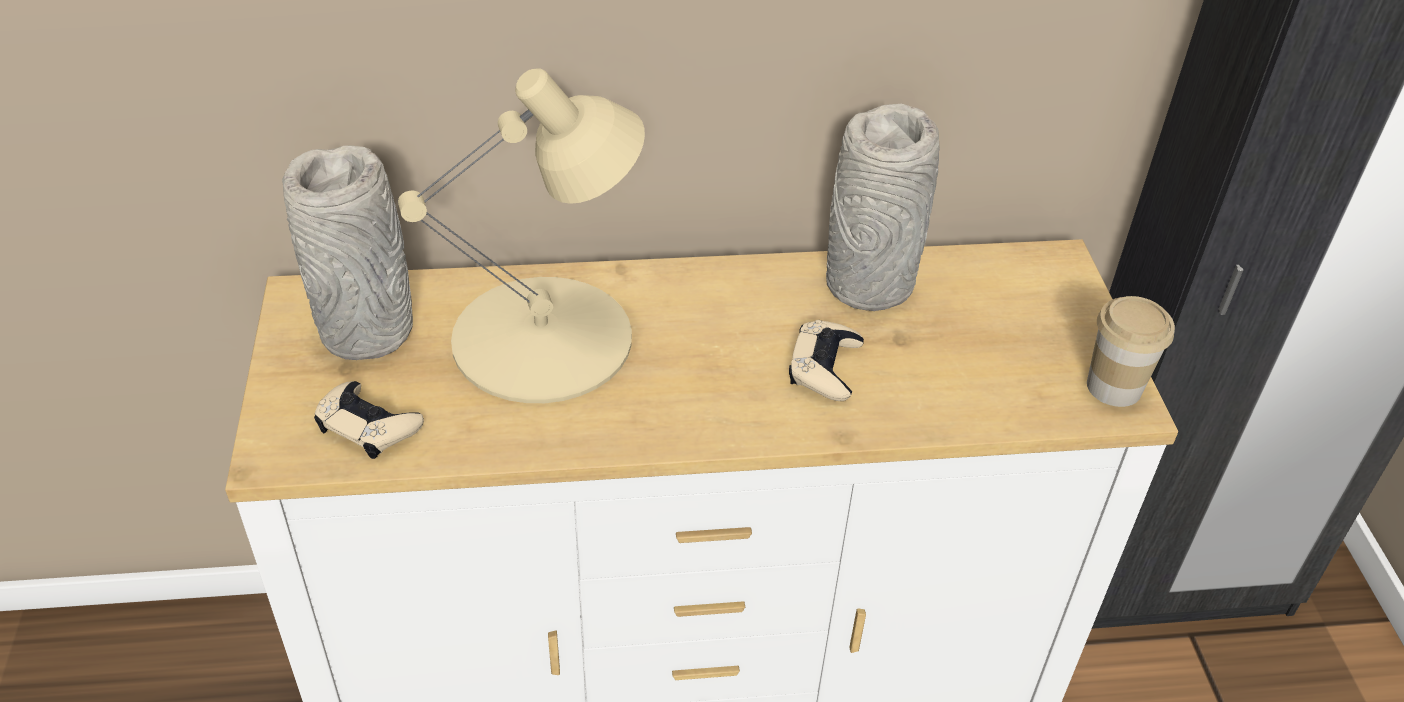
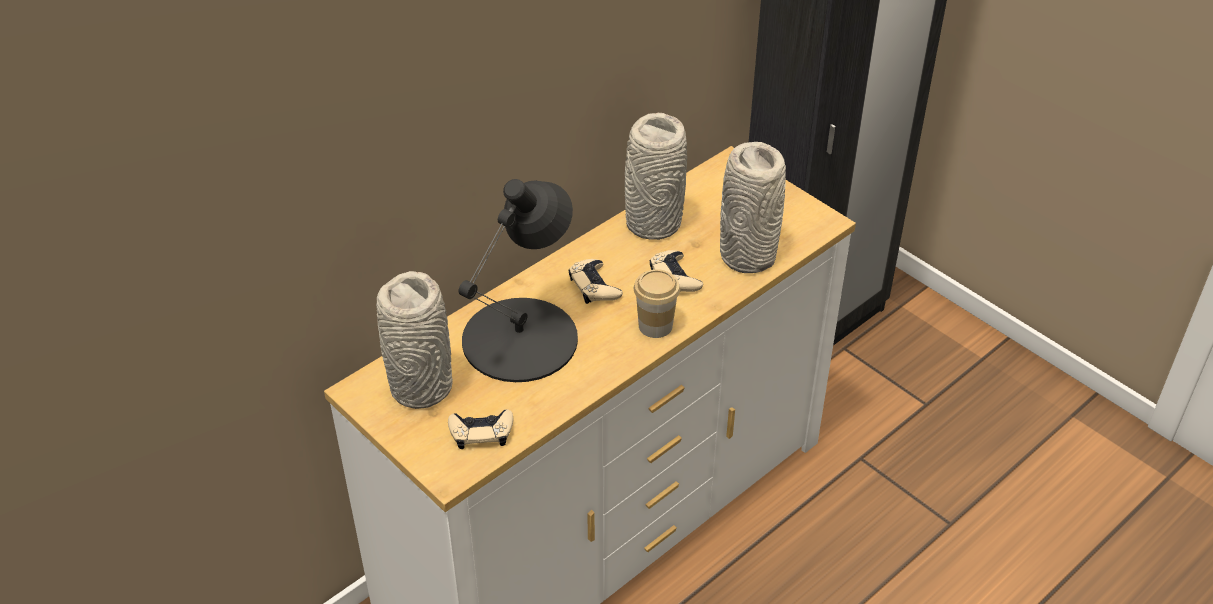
camera: 35 degrees left, 0 degrees up
beige table lamp [398,68,645,403] -> black table lamp [458,179,578,382]
cup [1087,296,1175,407] -> cup moved to [634,269,680,338]
none -> beige game controller [569,259,623,304]
none -> grey vase [720,142,786,273]

